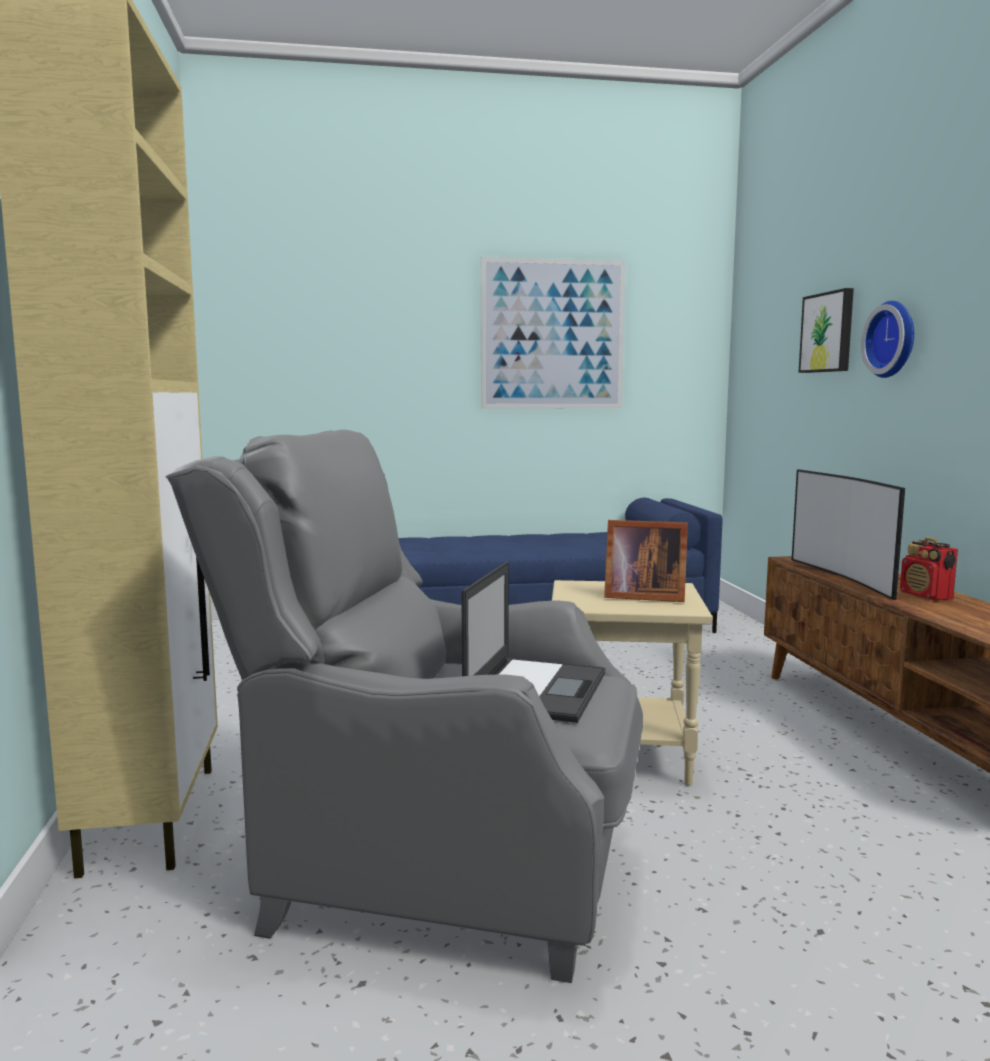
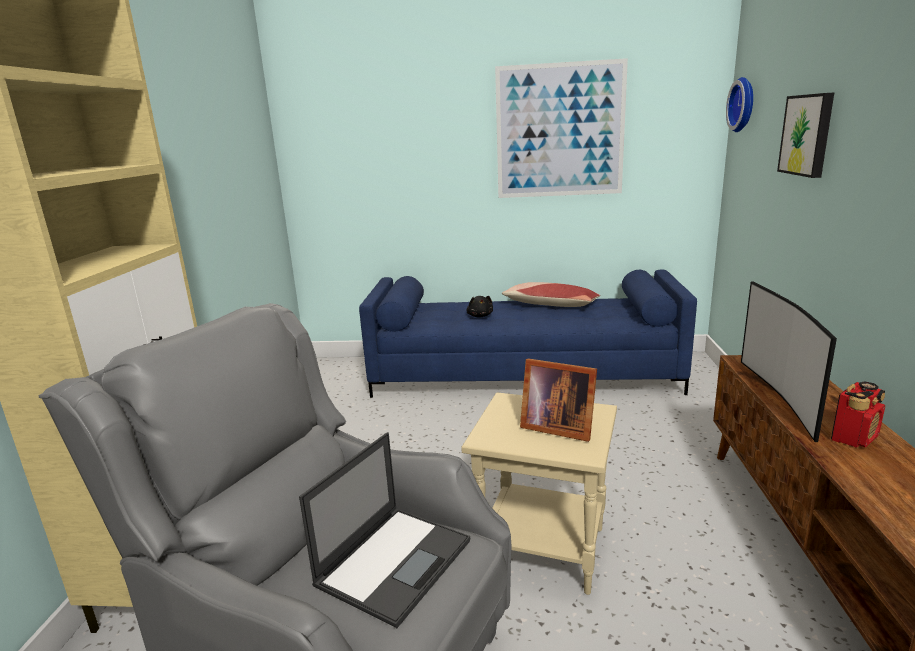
camera: 15 degrees right, 10 degrees up
wall clock [861,301,914,378] -> wall clock moved to [726,77,753,132]
radio [900,537,958,600] -> radio turned 120 degrees counterclockwise [831,381,885,448]
none -> black plush toy [466,296,493,317]
none -> pillow [502,282,601,307]

